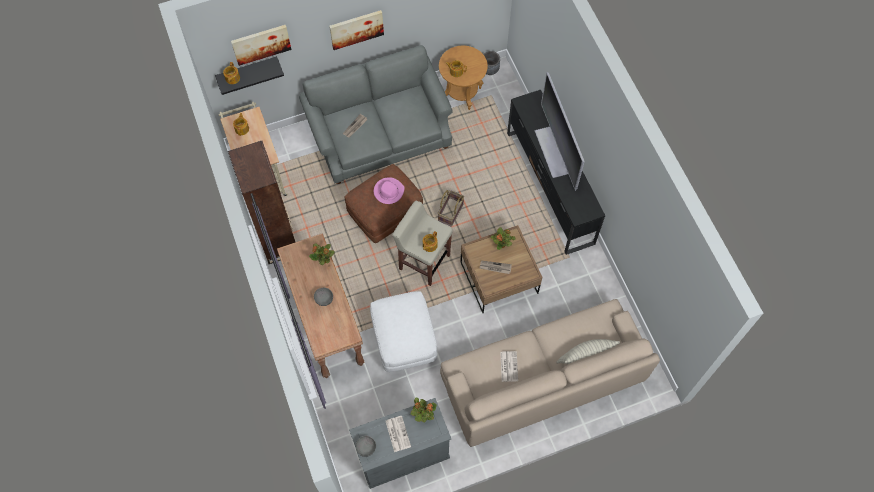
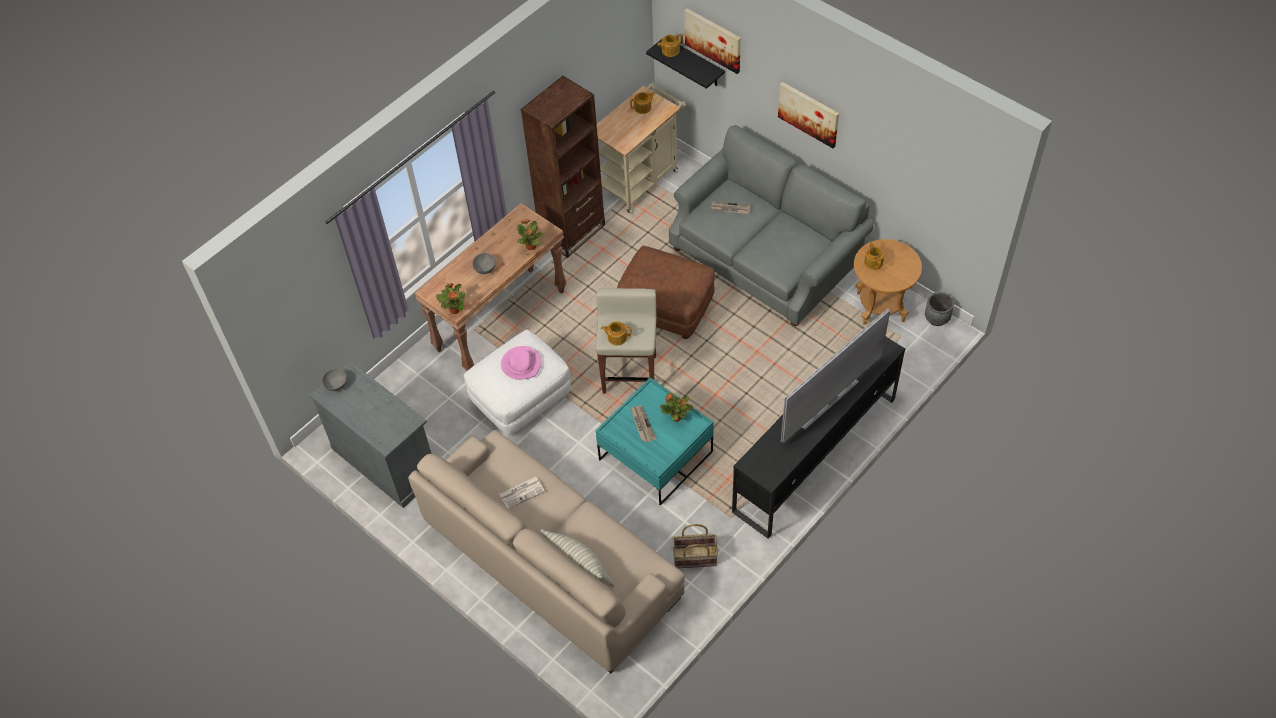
camera: 65 degrees right, 10 degrees down
pink hat [374,177,405,204] -> pink hat moved to [501,346,541,380]
newspaper [386,416,411,452] -> none
potted plant [410,397,437,422] -> potted plant moved to [436,283,465,314]
basket [438,190,464,227] -> basket moved to [672,524,718,568]
brown coffee table [460,225,543,313] -> turquoise coffee table [595,378,714,506]

